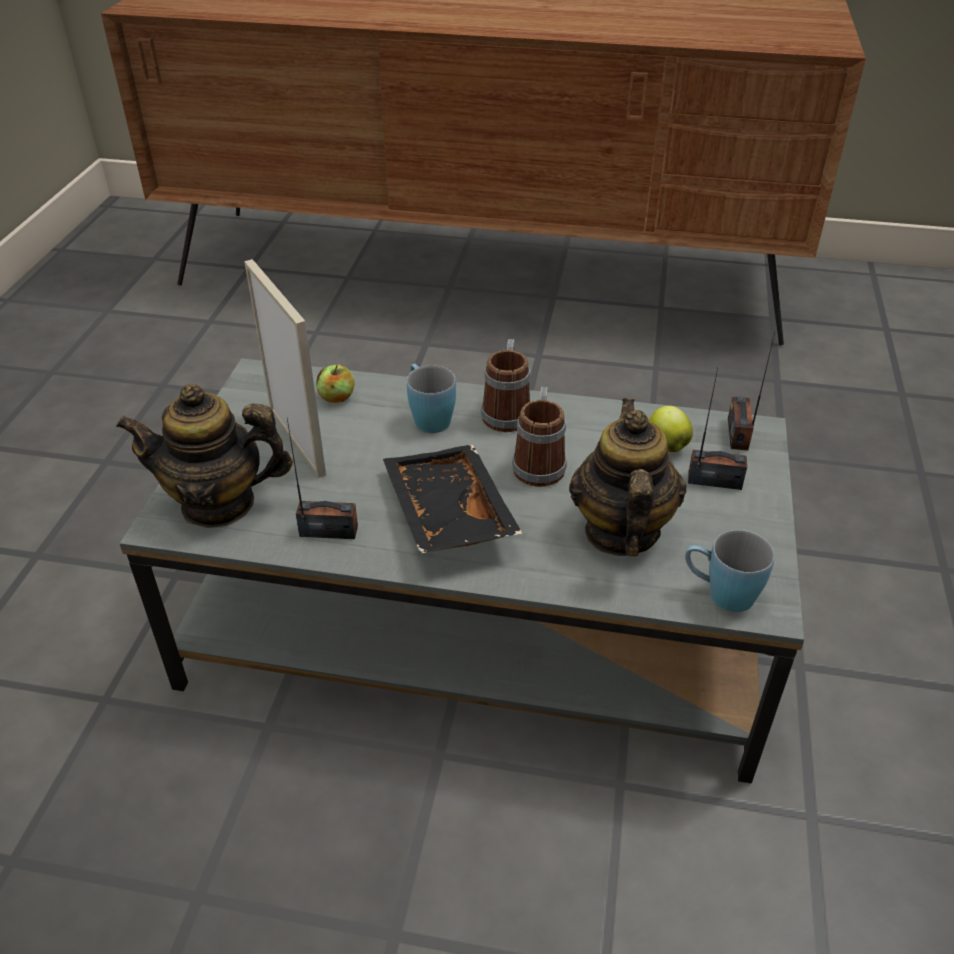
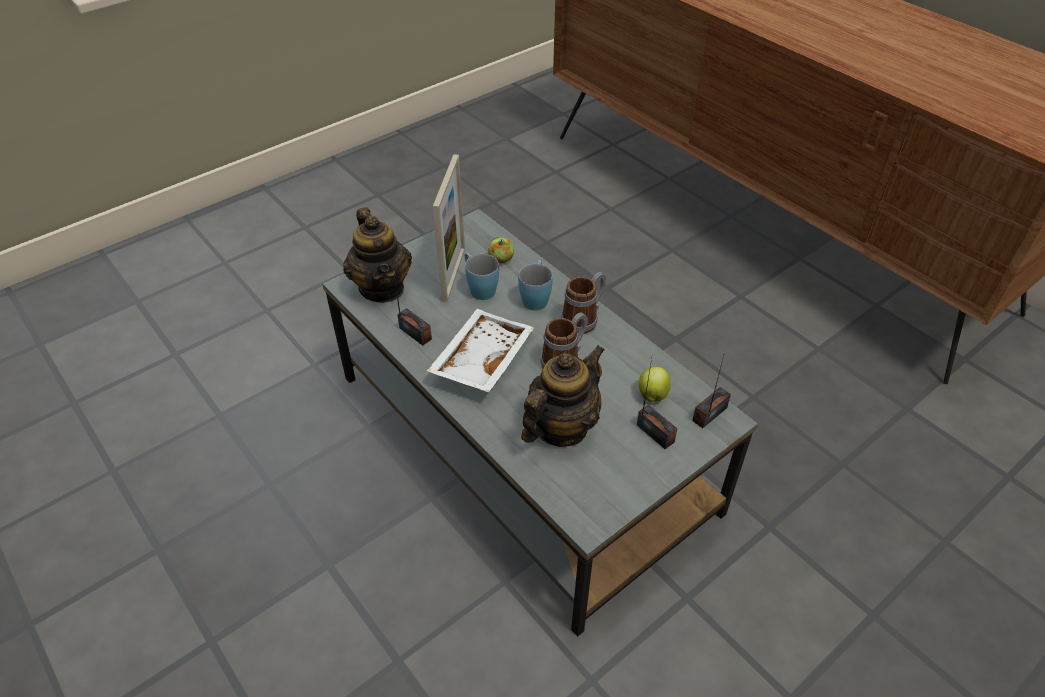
camera: 40 degrees right, 5 degrees up
teapot [116,384,293,528] -> teapot turned 150 degrees counterclockwise [343,207,412,303]
black tray [383,445,523,554] -> white tray [427,309,534,393]
blue mug [685,530,774,612] -> blue mug moved to [465,253,499,300]

